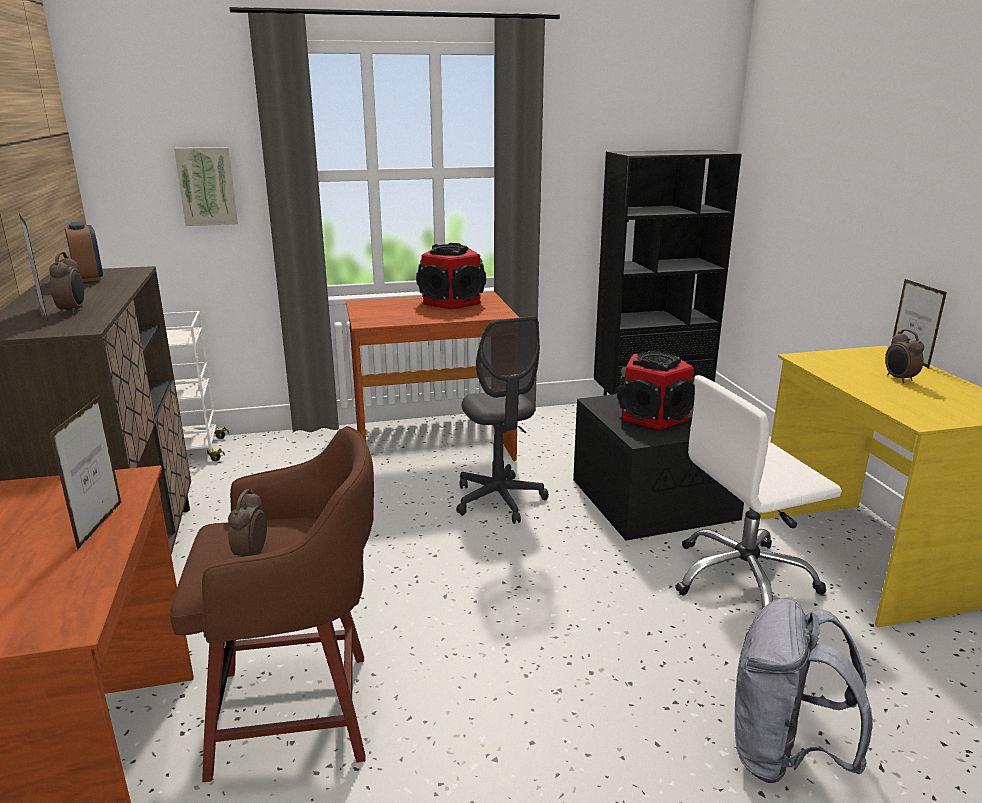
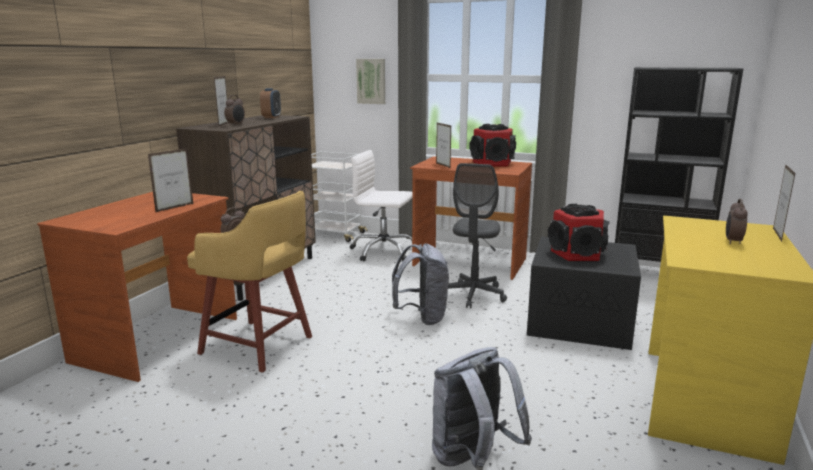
camera: 35 degrees right, 5 degrees down
brown stool [169,426,374,782] -> yellow stool [187,191,312,373]
white office chair [675,375,842,609] -> white office chair moved to [350,150,412,262]
none -> grey backpack [392,243,449,325]
none -> picture frame [436,123,451,168]

